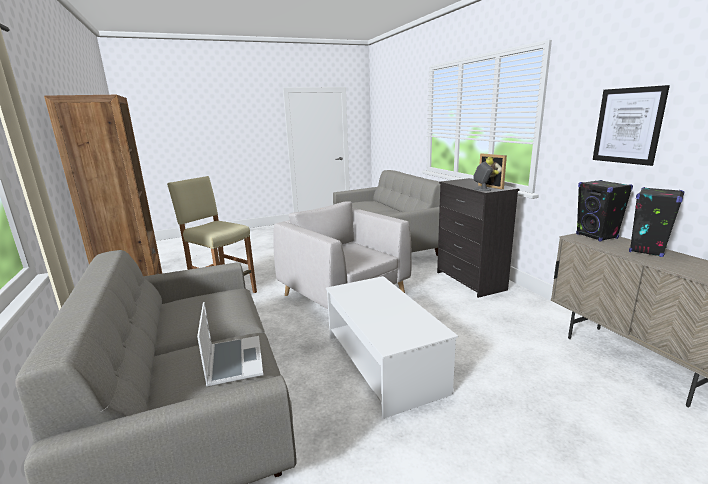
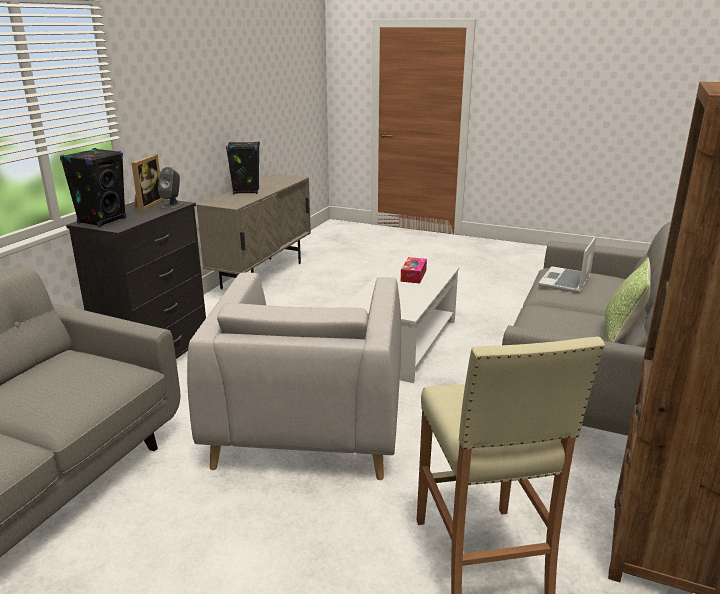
camera: 135 degrees left, 5 degrees up
black speaker [576,180,633,242] -> black speaker moved to [60,148,126,227]
picture [593,85,670,166] -> none
none -> tissue box [401,257,427,284]
none -> pillow [605,258,651,343]

